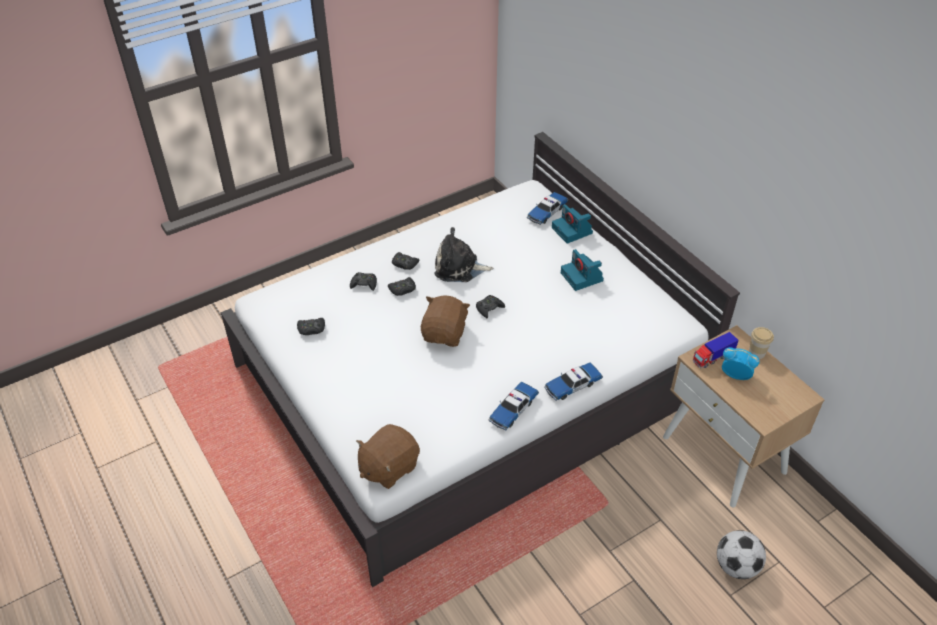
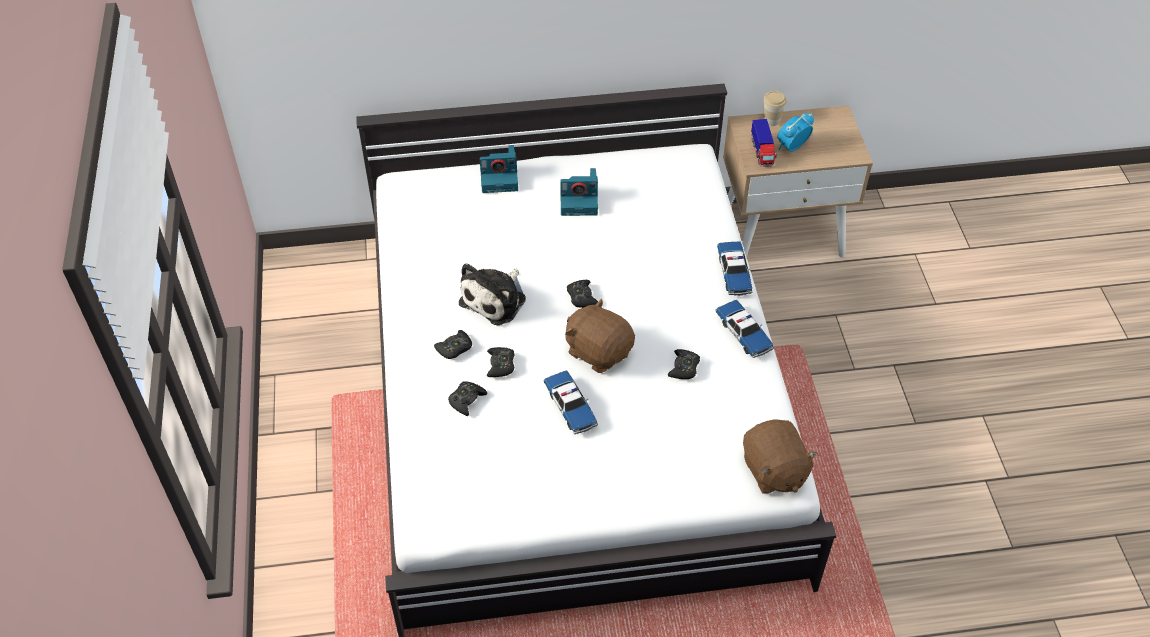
camera: 65 degrees left, 5 degrees up
black game controller [297,318,325,335] -> black game controller moved to [668,349,700,379]
toy car [527,192,568,225] -> toy car moved to [544,370,598,434]
football [717,530,766,579] -> none

